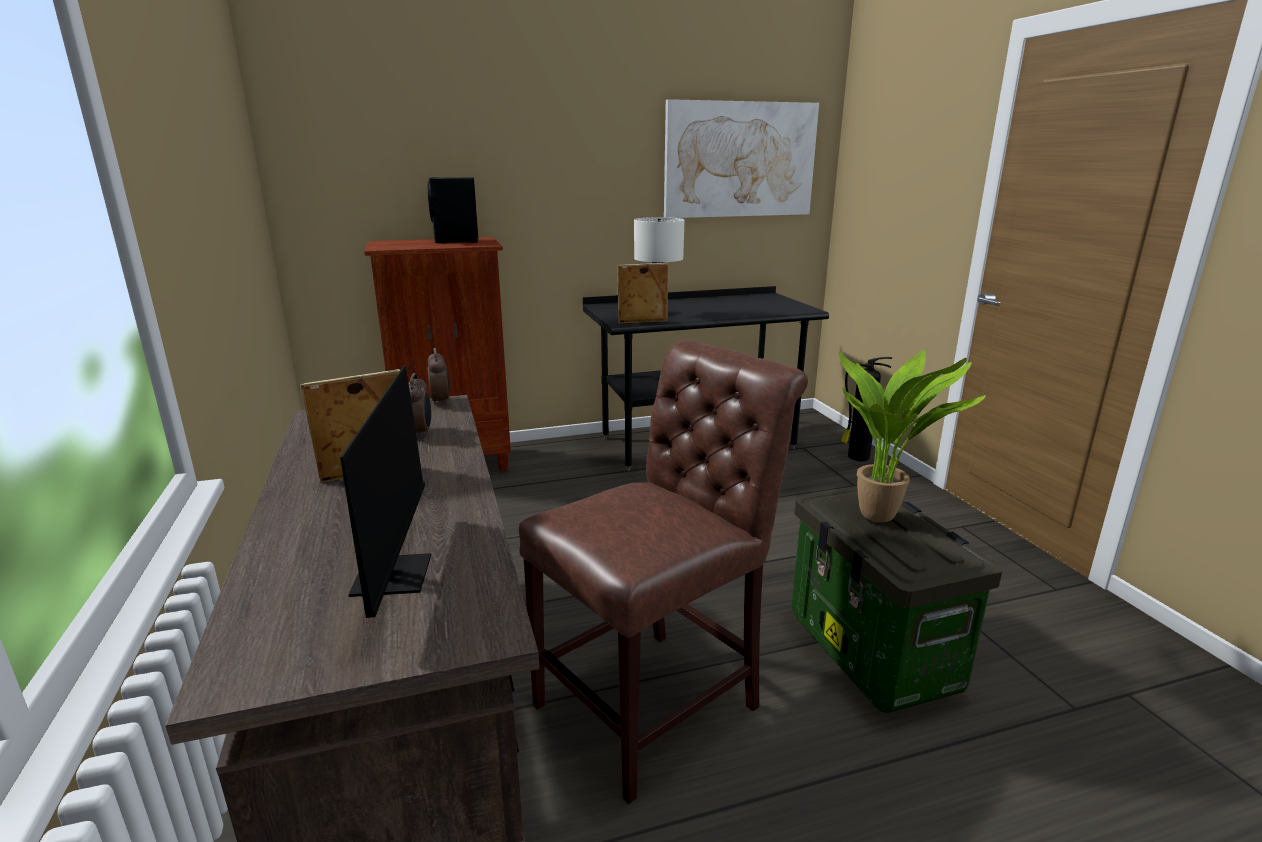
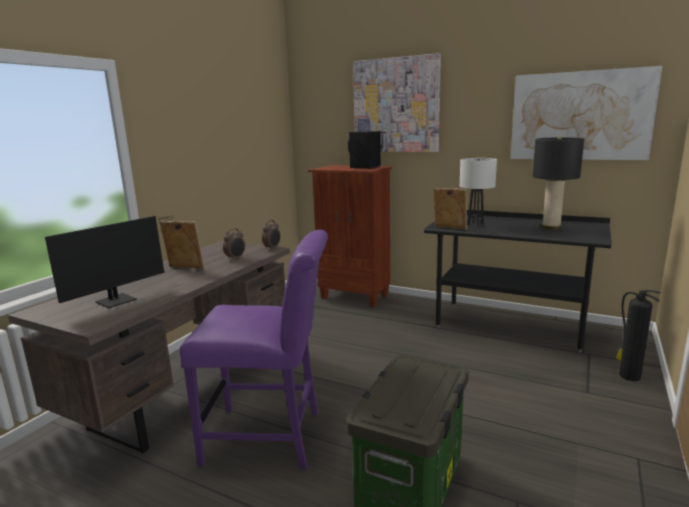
camera: 45 degrees right, 5 degrees down
brown chair [519,340,808,804] -> purple chair [180,230,328,469]
potted plant [839,350,986,522] -> none
none -> picture [353,53,441,152]
none -> black table lamp [533,137,584,230]

